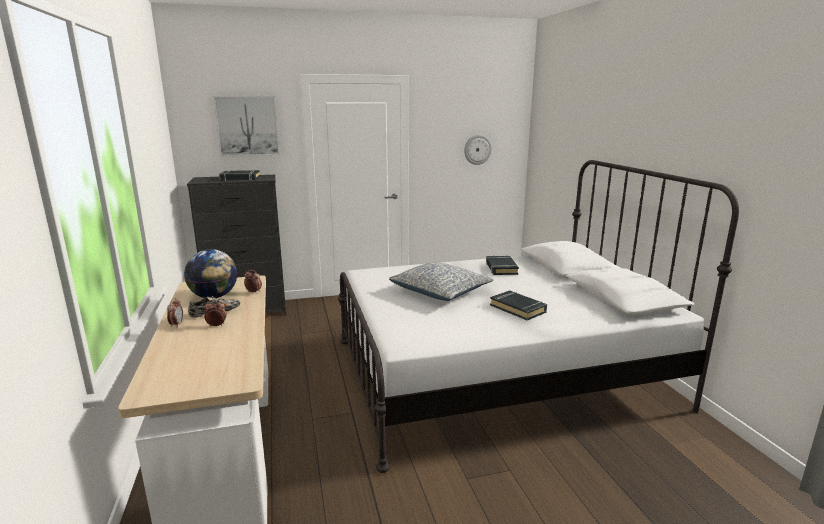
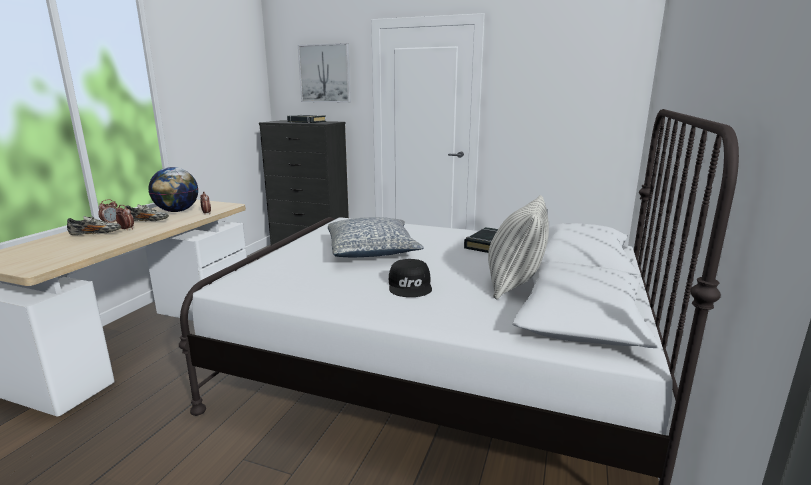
camera: 35 degrees right, 0 degrees up
wall clock [464,135,492,165] -> none
black book [490,291,547,320] -> black cap [389,259,432,297]
none -> shoe [67,216,121,235]
none -> pillow [488,195,549,299]

